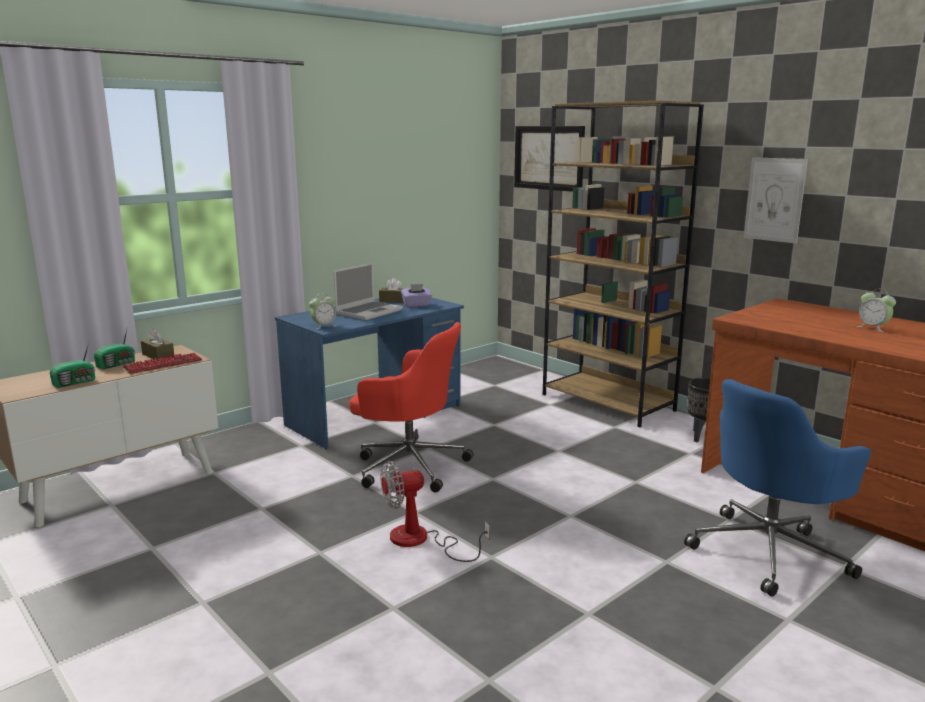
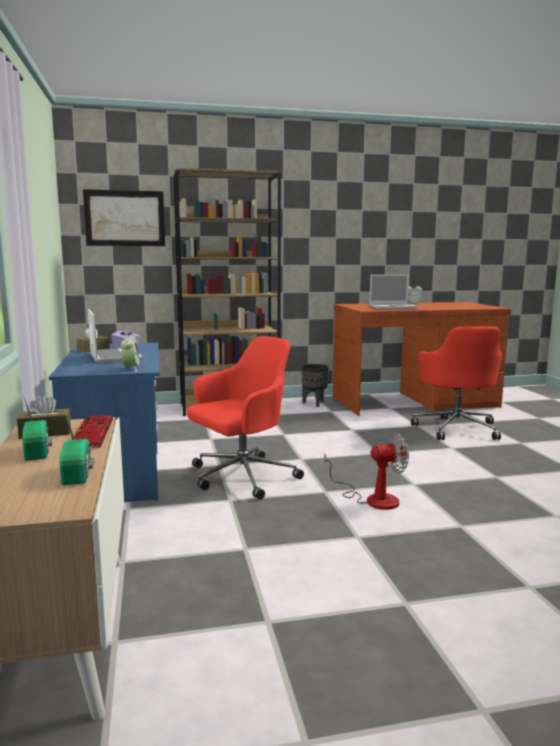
camera: 60 degrees left, 5 degrees down
fan [381,461,490,562] -> fan turned 105 degrees counterclockwise [324,433,409,510]
blue office chair [684,379,871,597] -> red office chair [411,326,502,440]
picture [743,157,808,244] -> none
none -> laptop [369,274,418,309]

